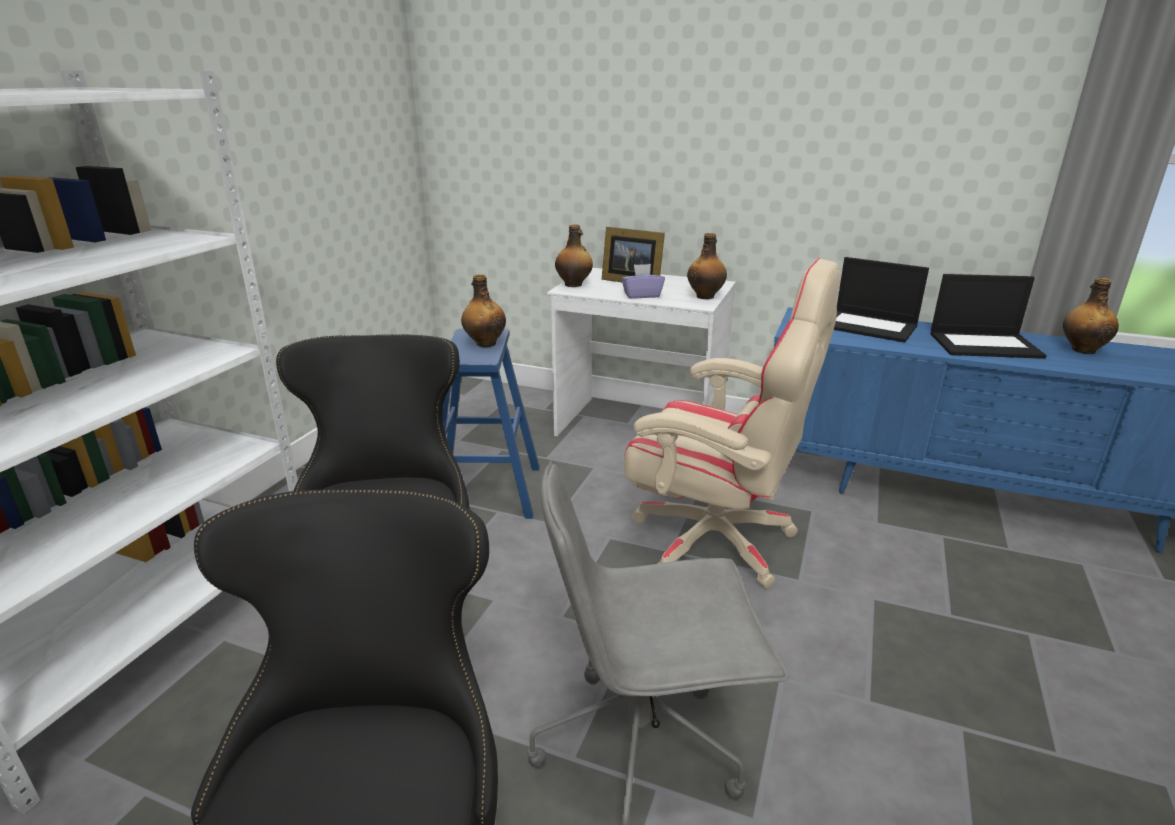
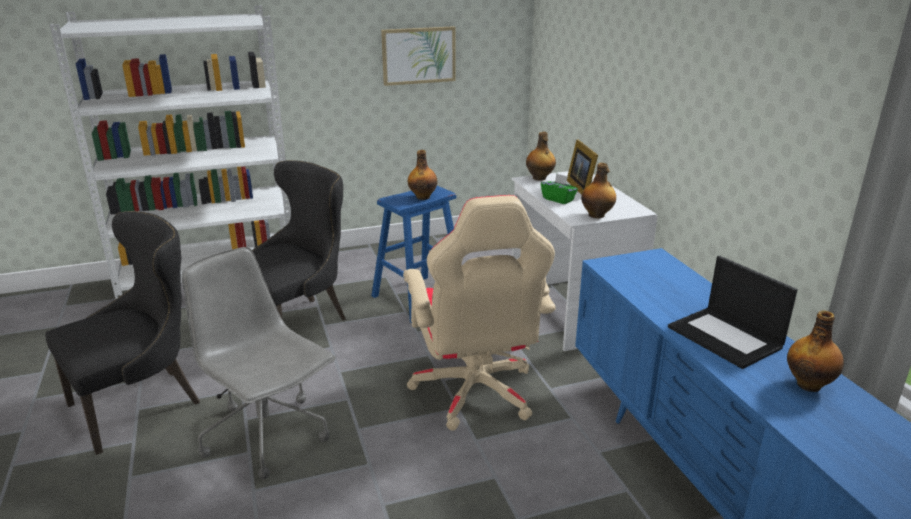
camera: 50 degrees right, 0 degrees up
purple tissue box [621,264,665,299] -> green tissue box [541,173,578,204]
laptop [834,257,929,343] -> none
none -> picture [381,26,455,86]

